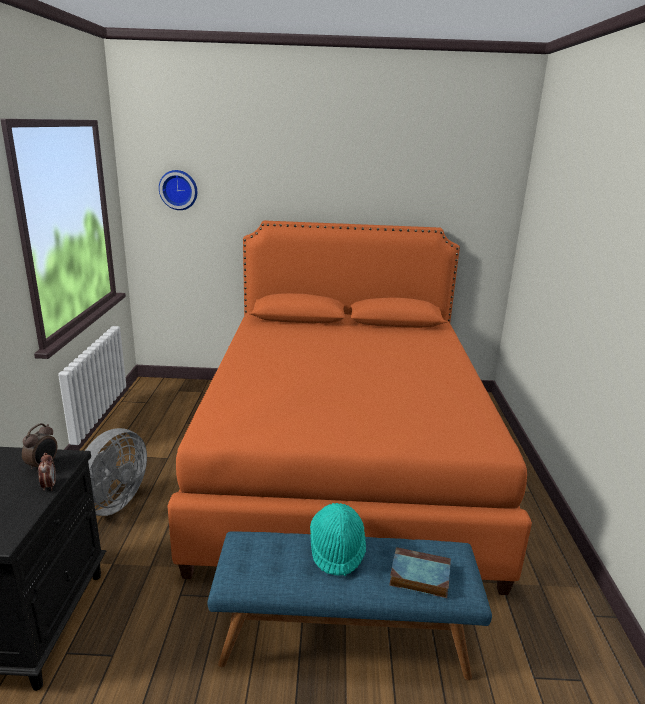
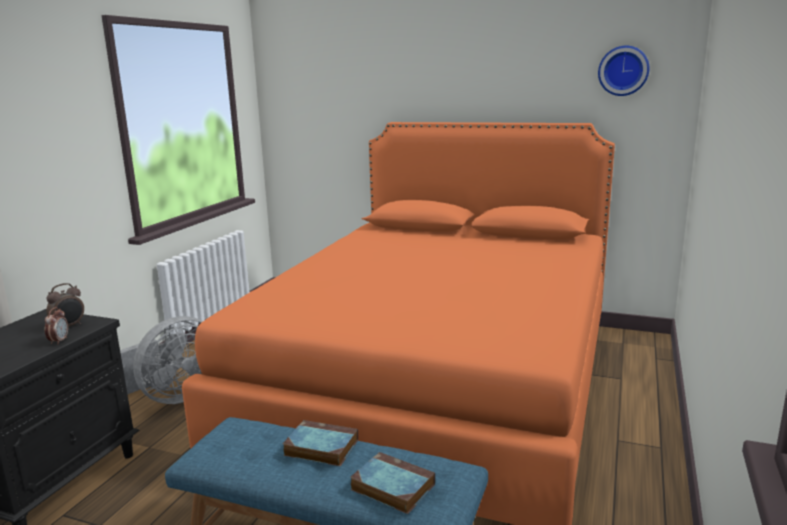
camera: 20 degrees right, 5 degrees down
wall clock [159,170,197,210] -> wall clock moved to [598,46,649,96]
turquoise hat [310,503,366,576] -> book [283,420,358,466]

